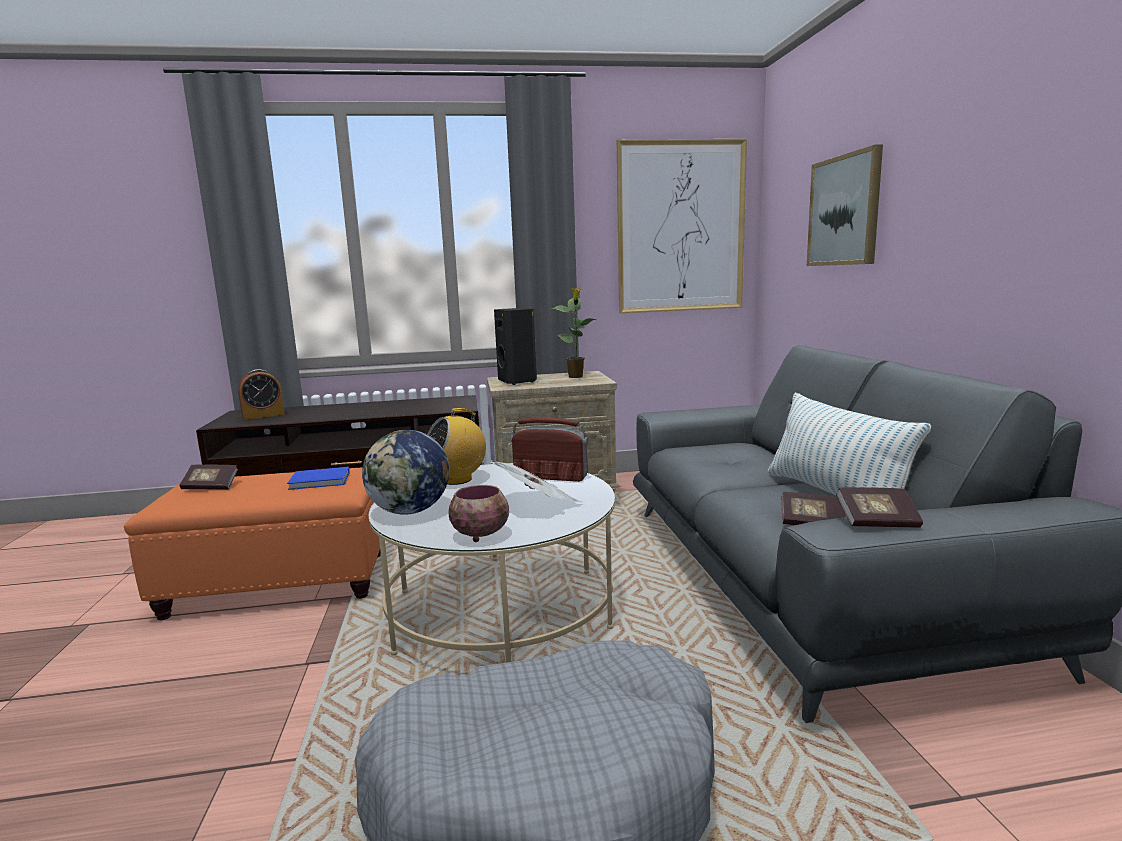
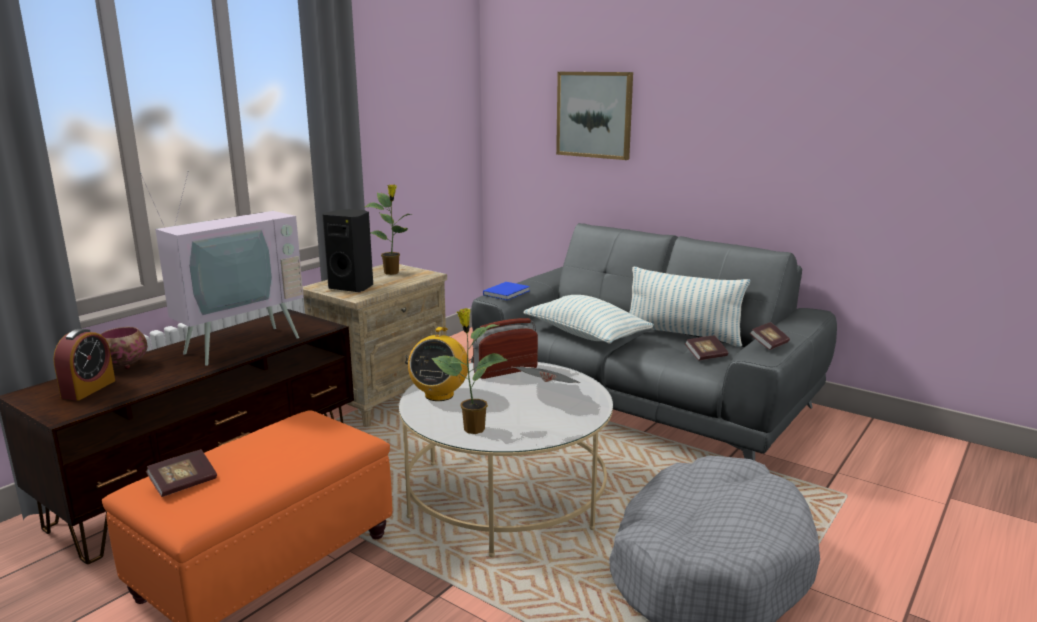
camera: 45 degrees left, 5 degrees up
blue book [287,467,350,490] -> blue book moved to [483,282,530,300]
globe [362,430,449,514] -> potted plant [431,308,507,434]
bowl [448,485,509,542] -> bowl moved to [101,327,148,369]
picture [617,139,747,313] -> none
none -> television [140,171,304,366]
none -> pillow [523,295,654,344]

